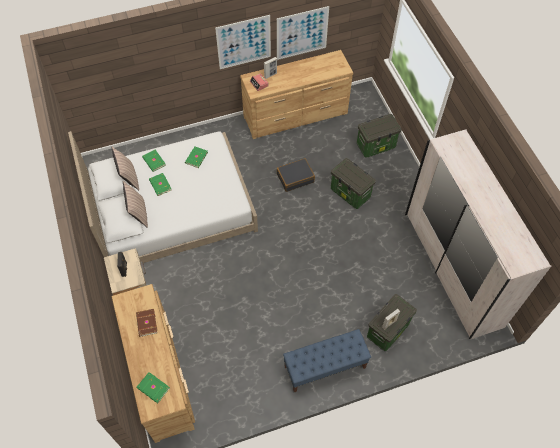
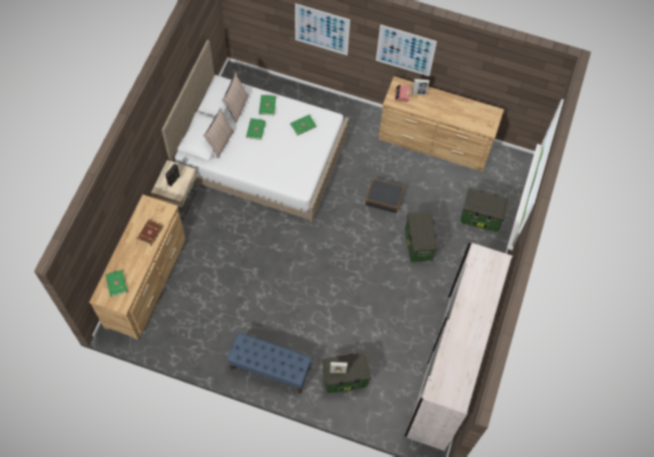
camera: 35 degrees right, 5 degrees up
picture [277,6,329,60] -> picture moved to [295,3,350,55]

